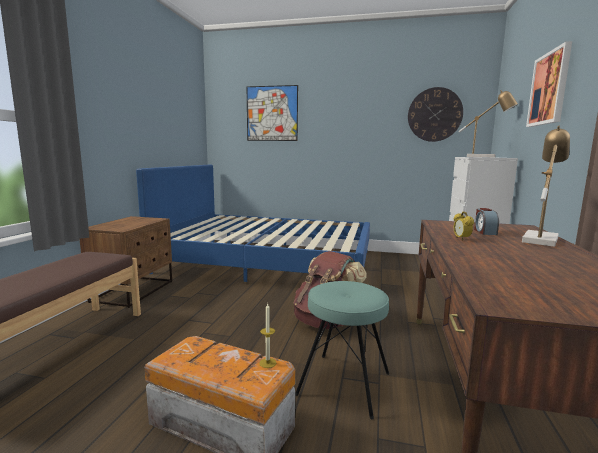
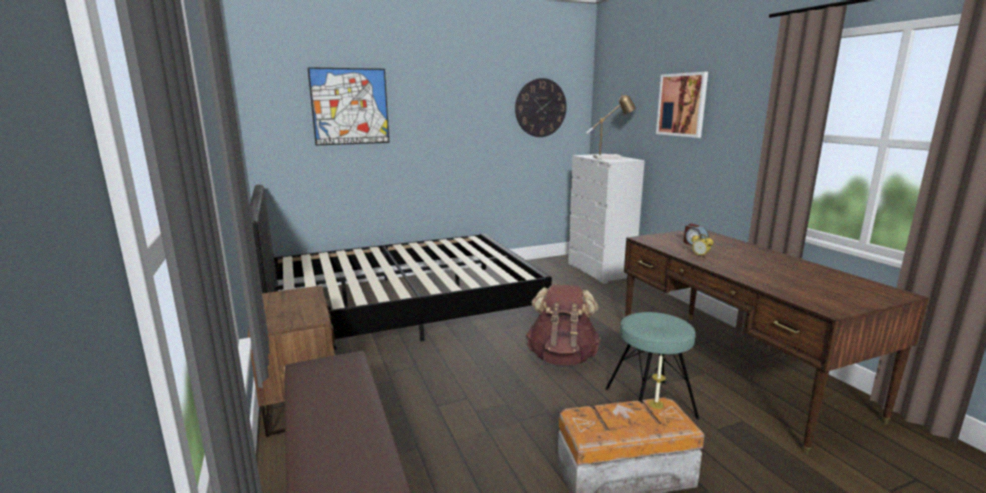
camera: 35 degrees left, 5 degrees up
blue bed [136,165,370,282] -> black bed [249,185,552,341]
table lamp [522,126,570,247] -> none

